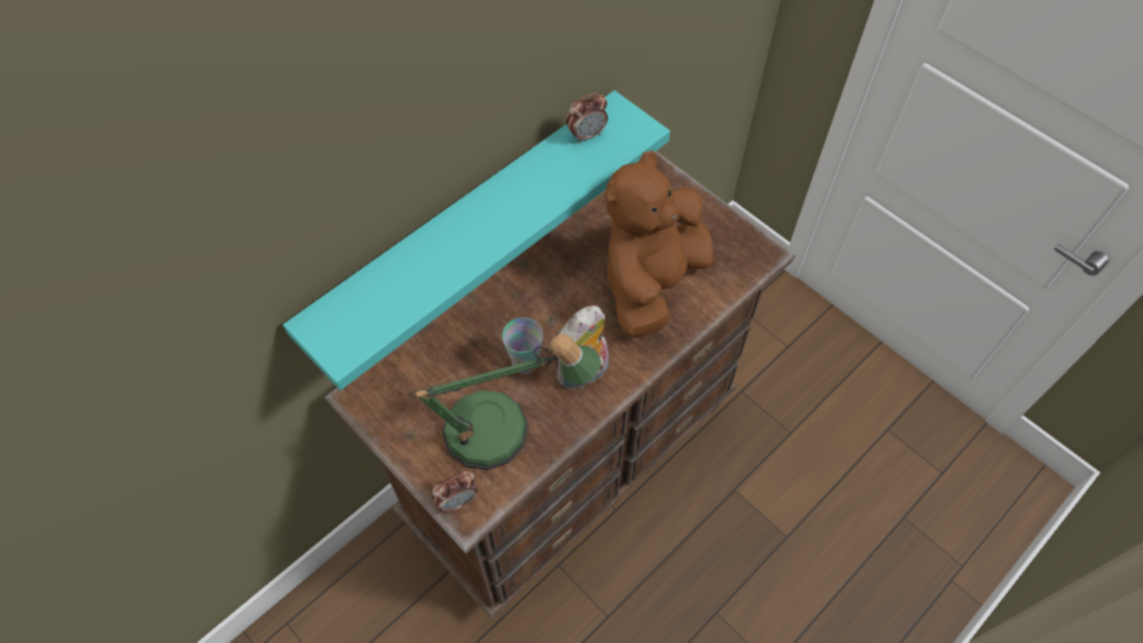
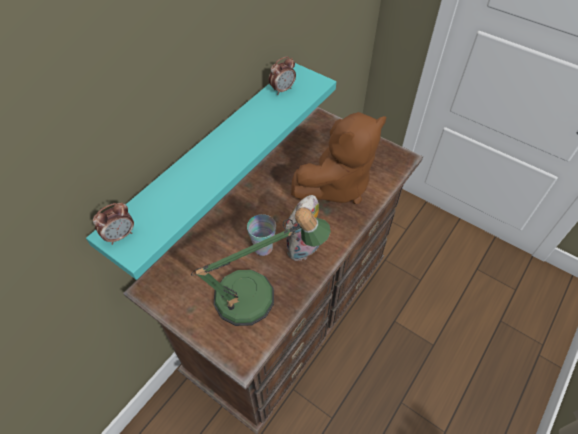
camera: 10 degrees left, 5 degrees down
alarm clock [432,470,478,513] -> alarm clock moved to [93,203,134,245]
brown plush toy [605,150,713,338] -> brown plush toy turned 150 degrees counterclockwise [291,112,386,204]

